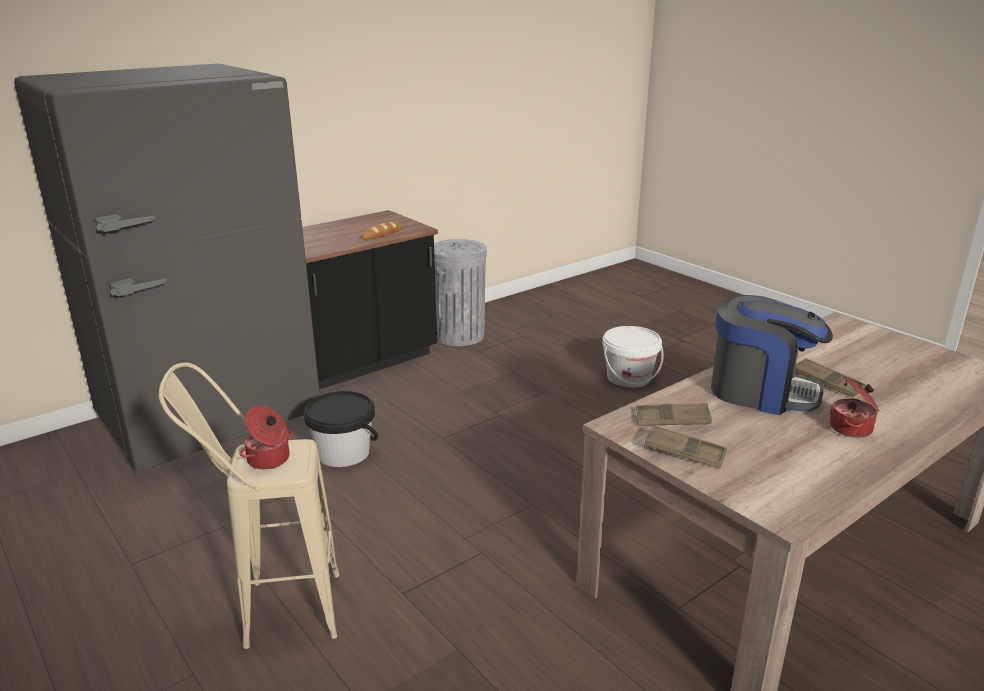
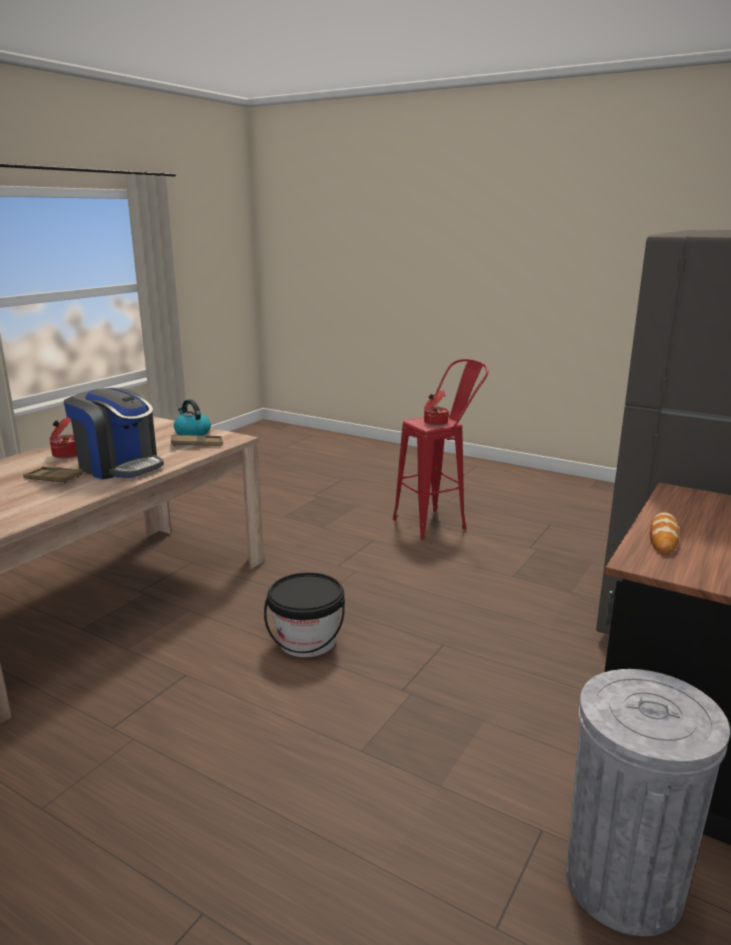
camera: 160 degrees right, 5 degrees down
beige stool [159,363,340,649] -> red stool [393,359,489,540]
black bucket [304,391,378,467] -> black bucket moved to [264,572,345,657]
white bucket [603,326,664,388] -> none
brown tray [644,425,727,469] -> kettle [174,399,211,436]
coffee machine [711,295,833,415] -> coffee machine turned 150 degrees counterclockwise [64,388,164,480]

